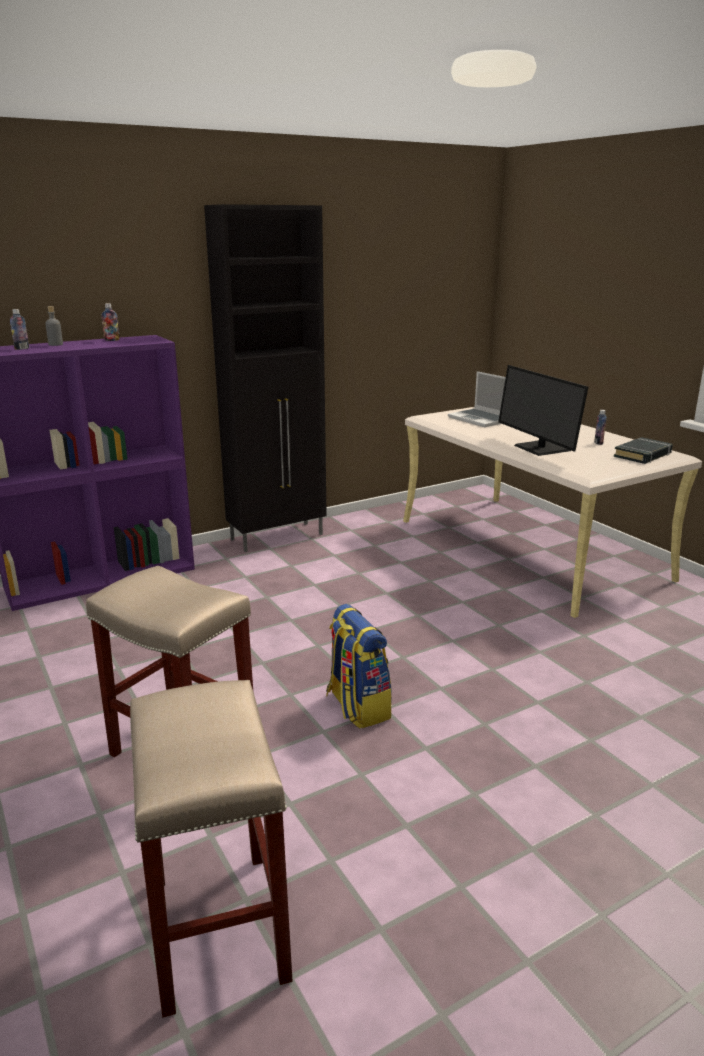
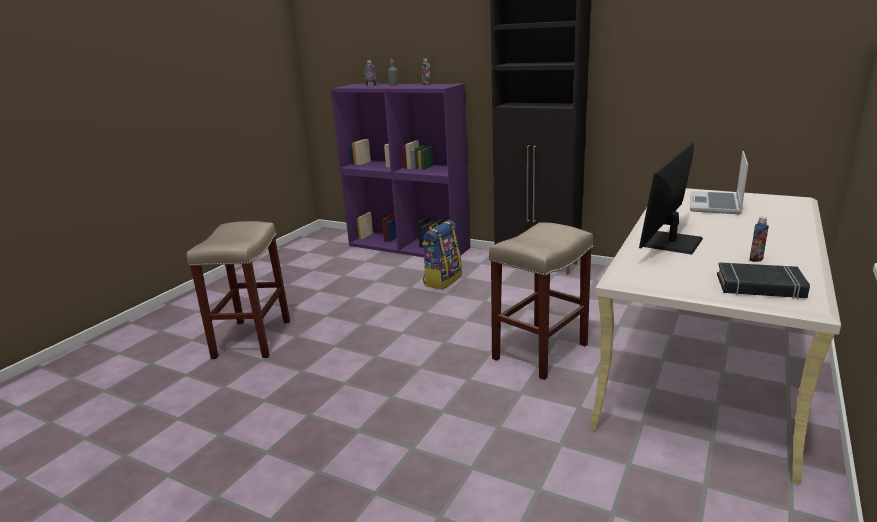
camera: 60 degrees right, 0 degrees up
beige stool [130,680,293,1018] -> beige stool moved to [489,222,593,380]
backpack [326,604,392,728] -> backpack moved to [422,220,462,289]

